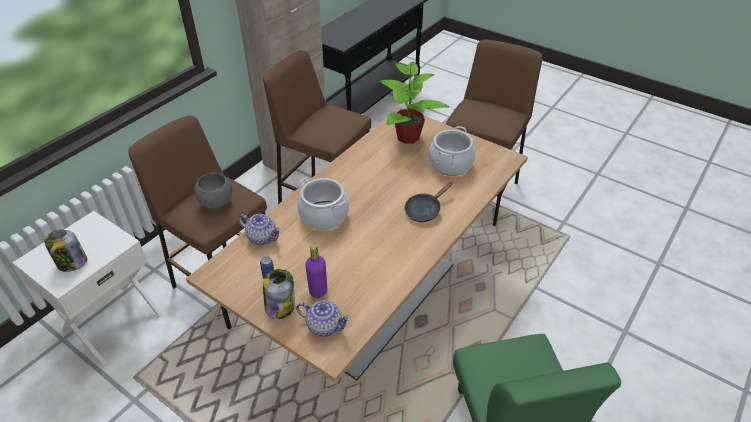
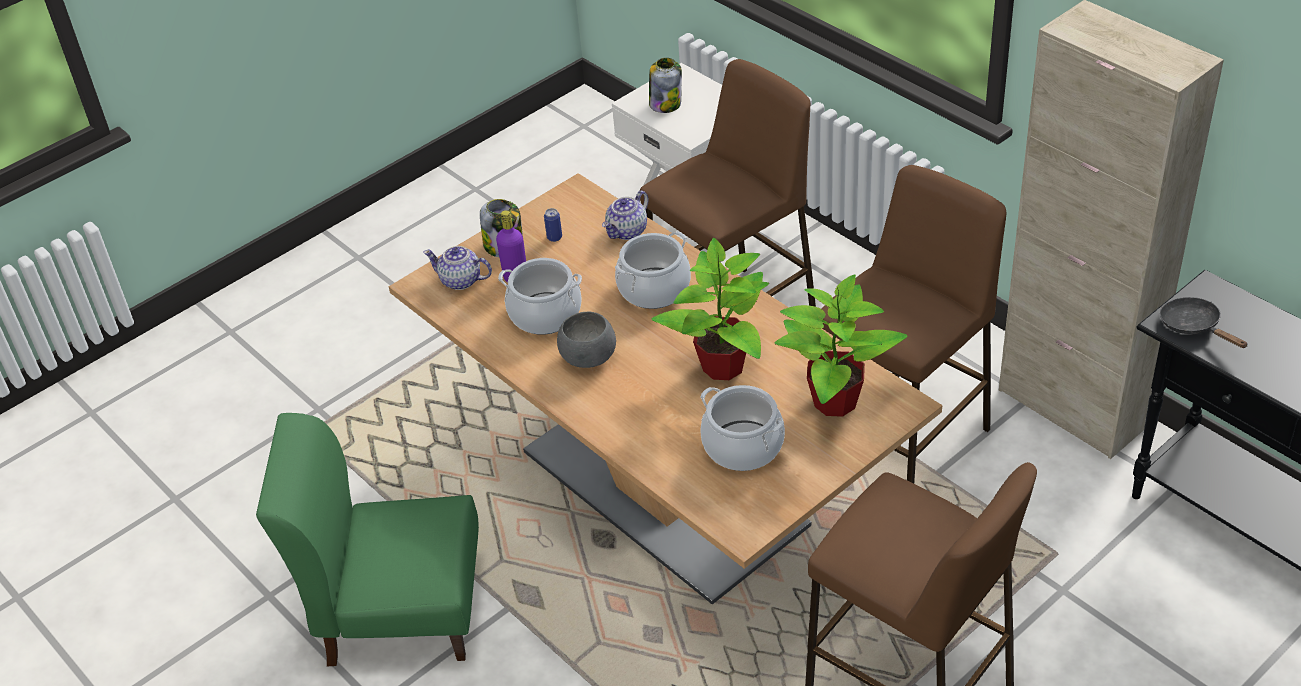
camera: 105 degrees right, 0 degrees up
grey bowl [194,173,232,209] -> grey bowl moved to [557,312,616,368]
teapot [296,300,351,337] -> teapot turned 75 degrees clockwise [423,246,492,290]
black frying pan [404,181,453,222] -> black frying pan moved to [1160,297,1248,348]
none -> cooking pot [498,258,582,335]
none -> potted plant [652,238,769,380]

